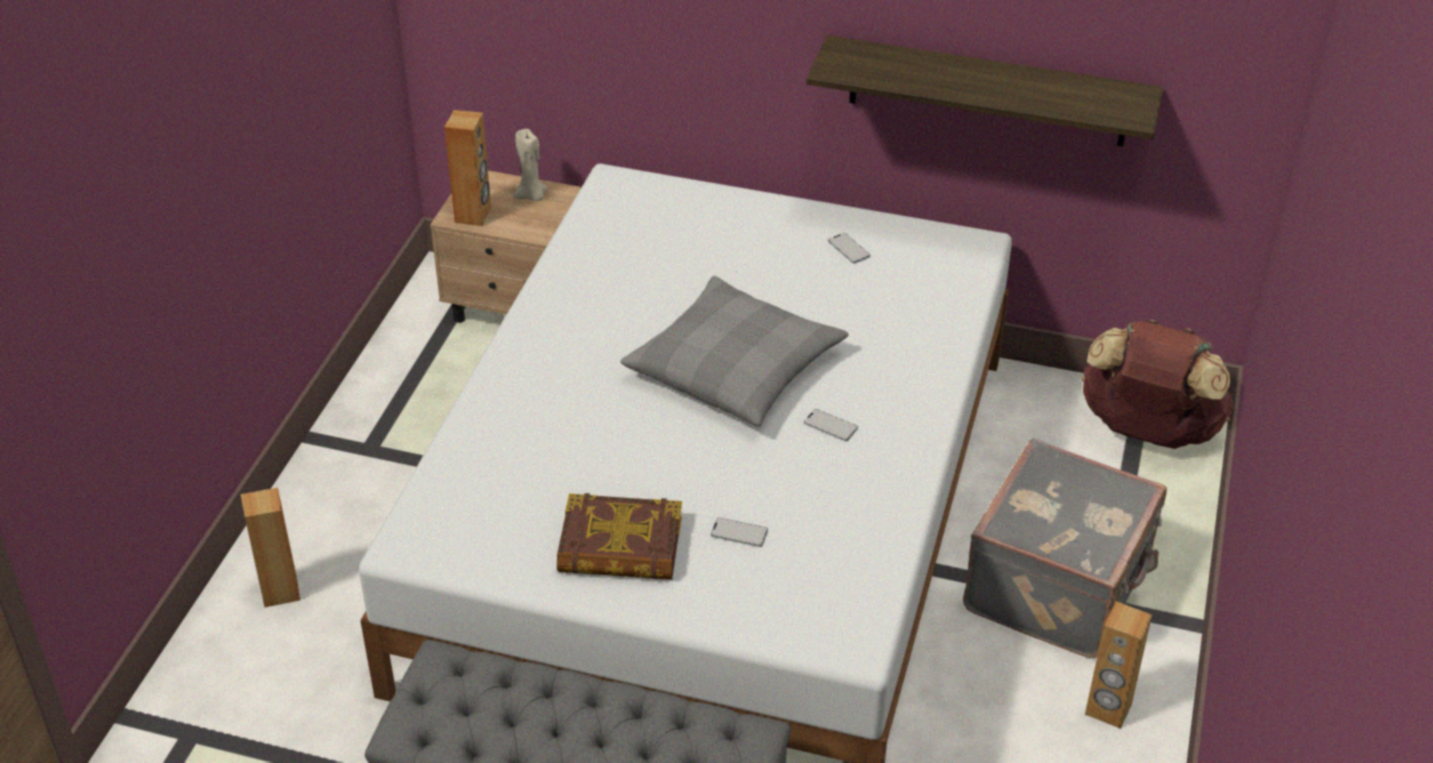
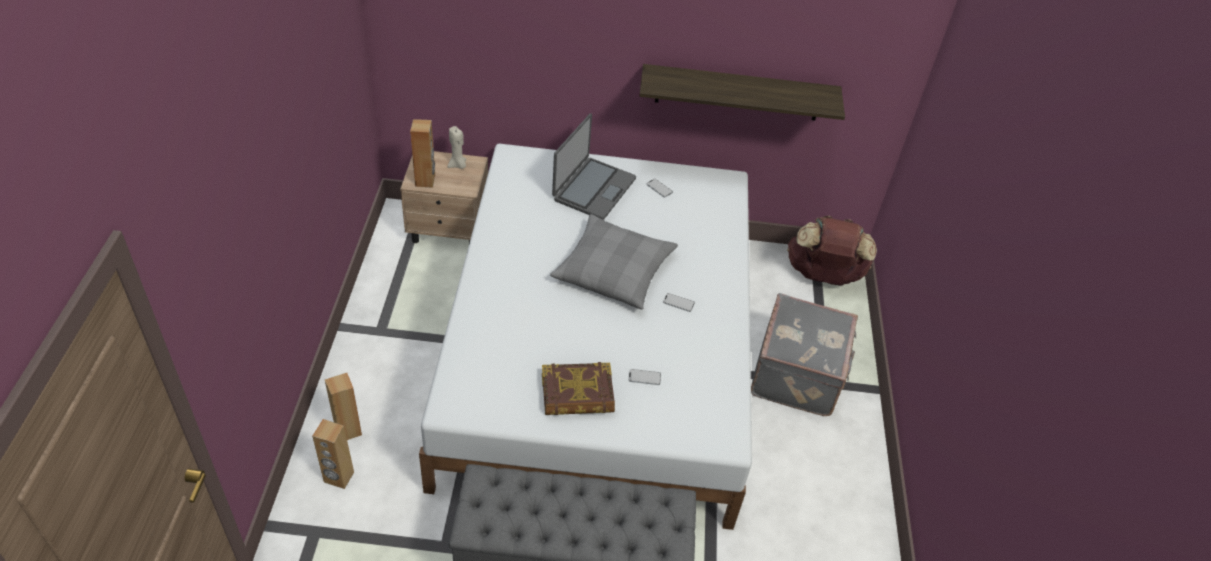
camera: 15 degrees left, 5 degrees up
brown speaker [1085,601,1152,729] -> brown speaker moved to [312,419,354,489]
none -> laptop [552,113,636,220]

